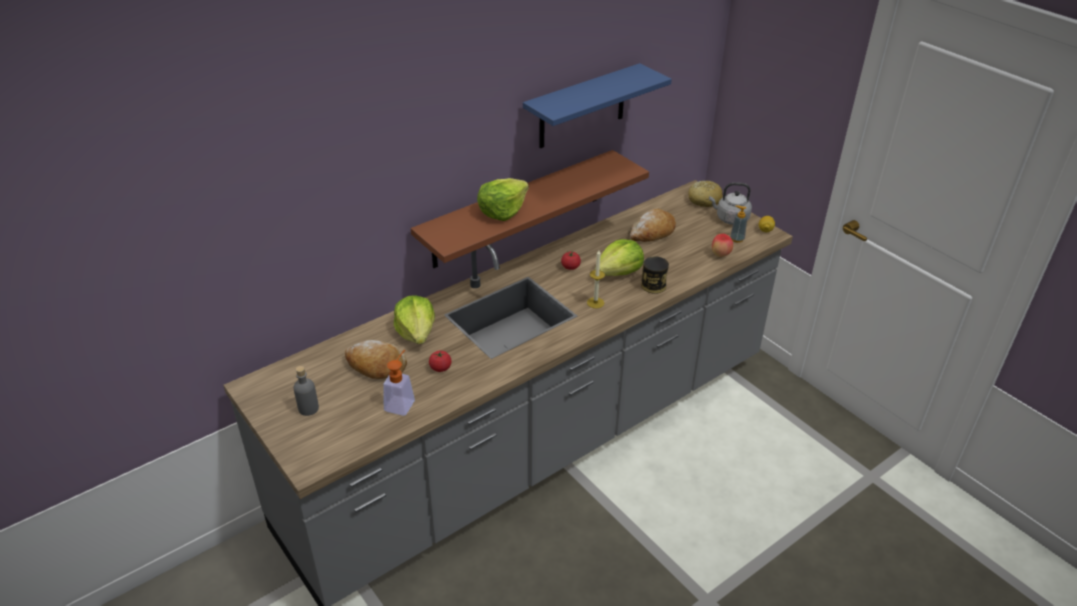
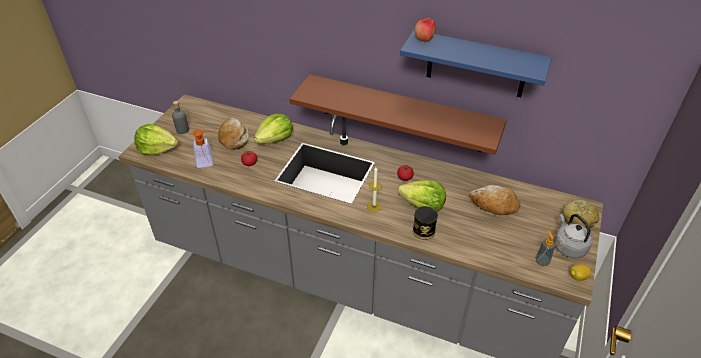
camera: 60 degrees right, 5 degrees up
lettuce [477,178,529,221] -> lettuce moved to [134,124,178,155]
apple [712,234,733,257] -> apple moved to [415,18,436,42]

